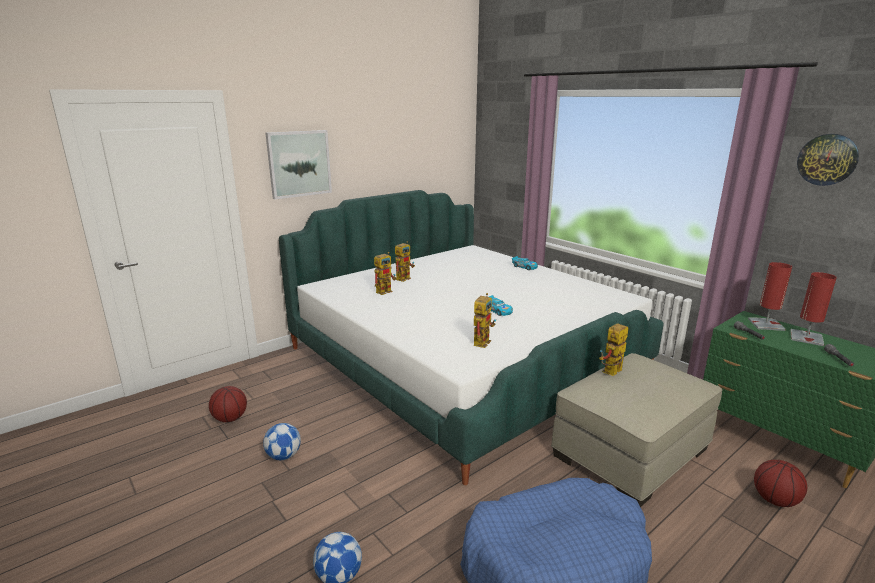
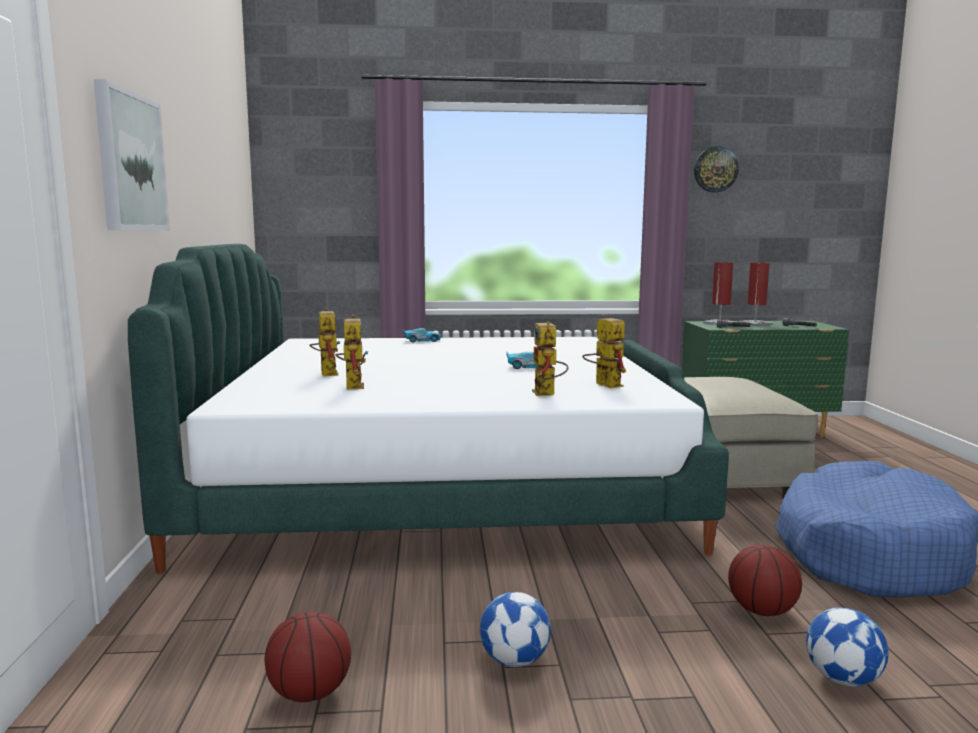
camera: 55 degrees left, 10 degrees down
toy robot [599,323,628,376] -> toy robot moved to [532,322,569,396]
basketball [754,460,807,507] -> basketball moved to [728,545,802,616]

